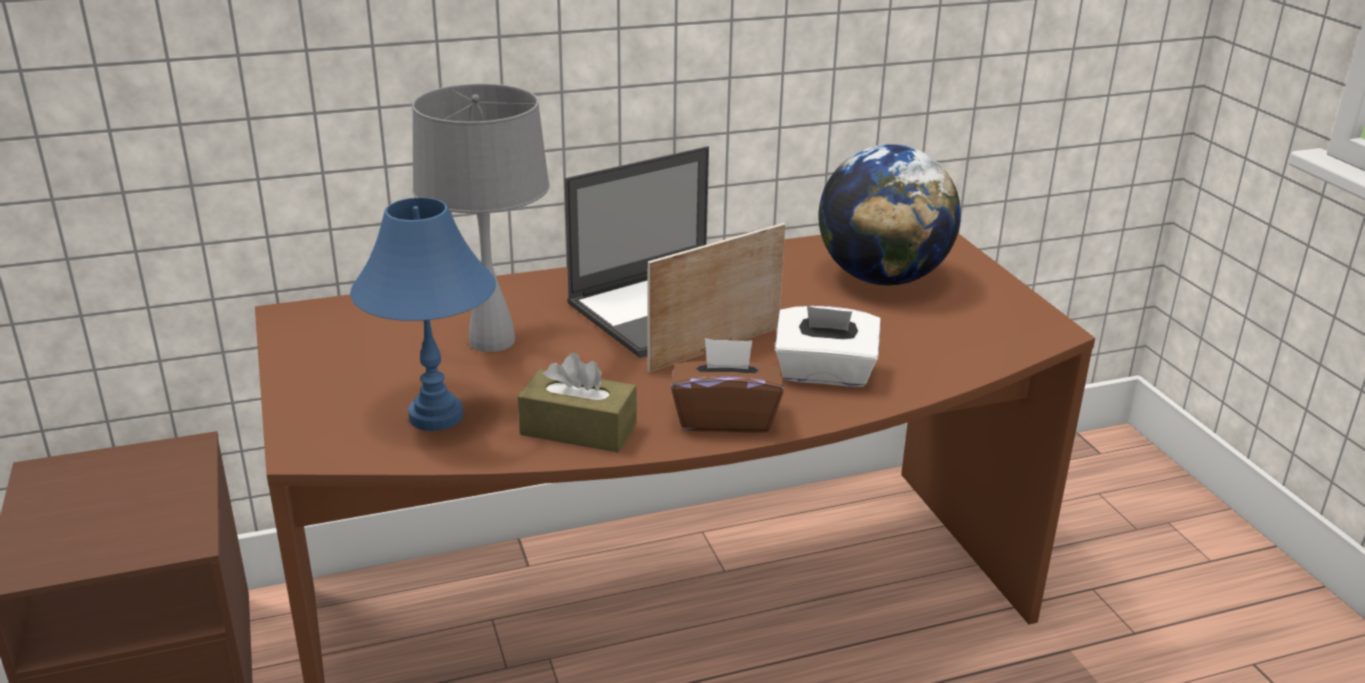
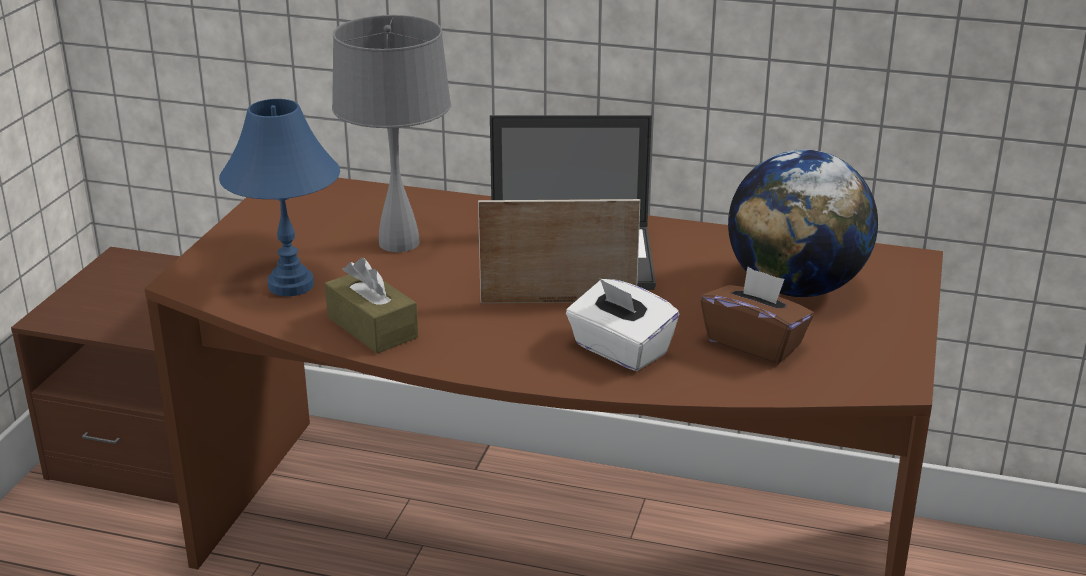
camera: 35 degrees right, 0 degrees up
brown tissue box [671,338,784,433] -> brown tissue box moved to [701,267,814,365]

